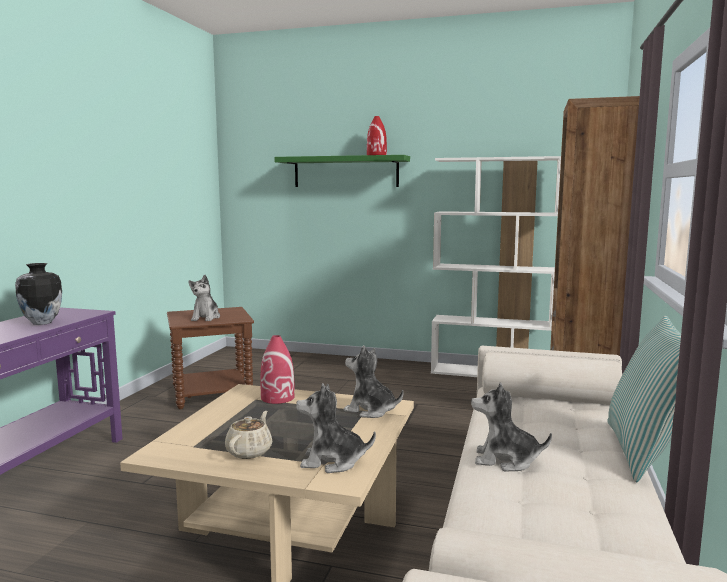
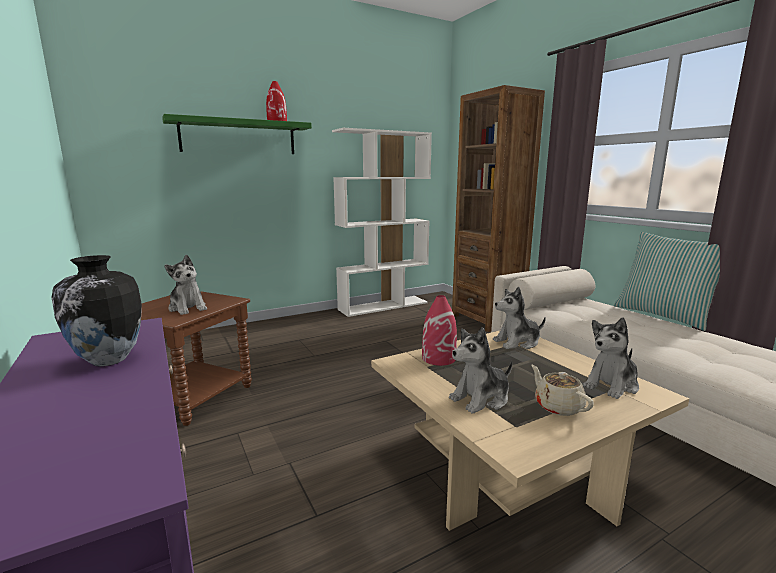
camera: 45 degrees left, 5 degrees up
plush toy [471,382,552,472] -> plush toy moved to [449,327,512,414]

